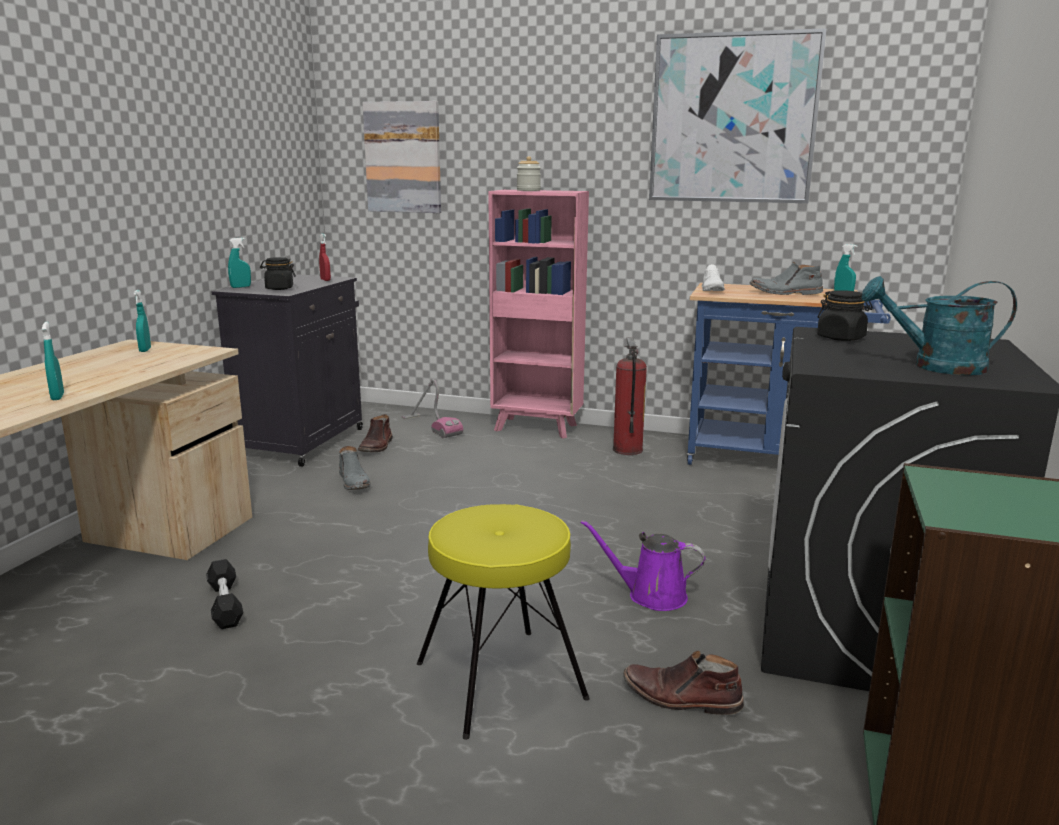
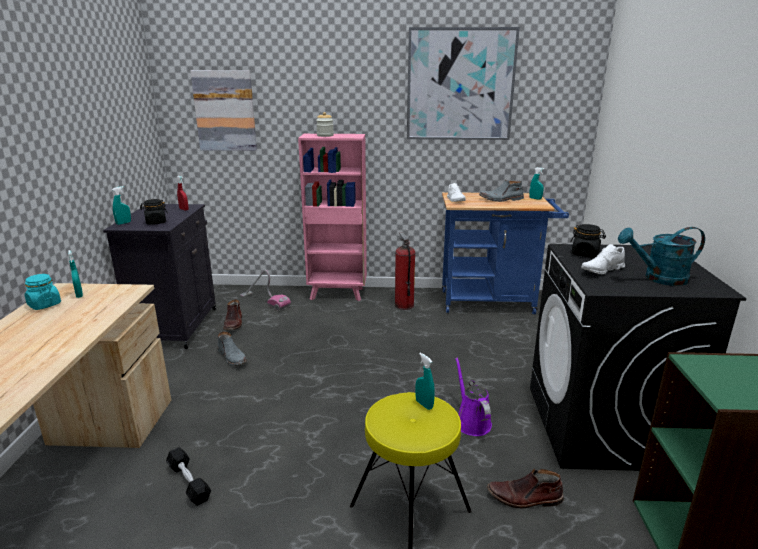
camera: 15 degrees left, 5 degrees up
turquoise spray bottle [42,321,64,401] -> turquoise spray bottle moved to [416,353,435,410]
purple watering can [580,520,705,611] -> purple watering can turned 75 degrees clockwise [455,358,492,436]
none -> turquoise jar [25,274,61,310]
none -> white shoe [581,244,625,274]

